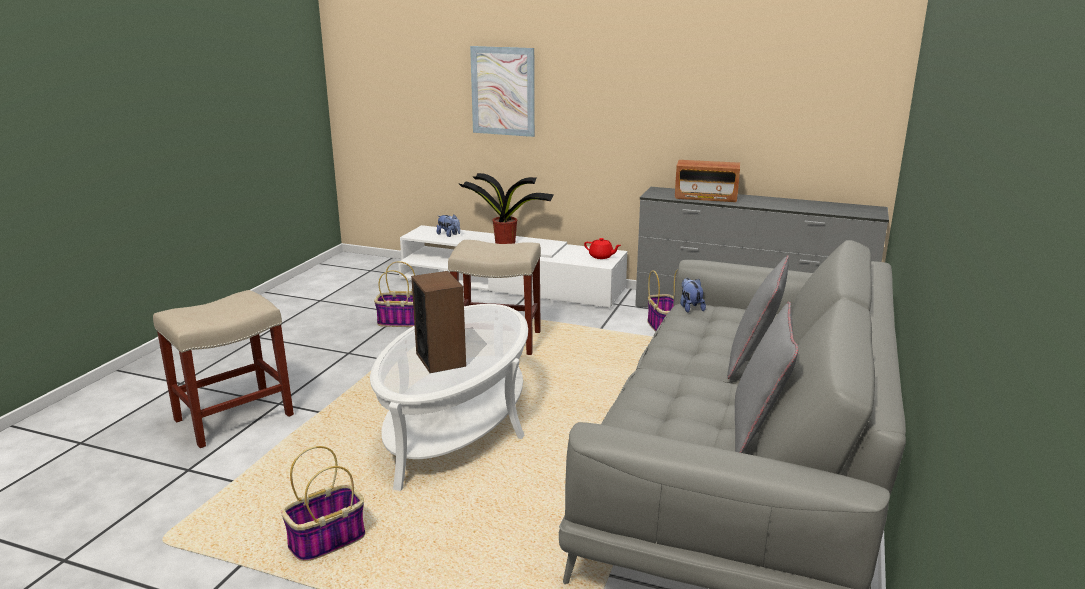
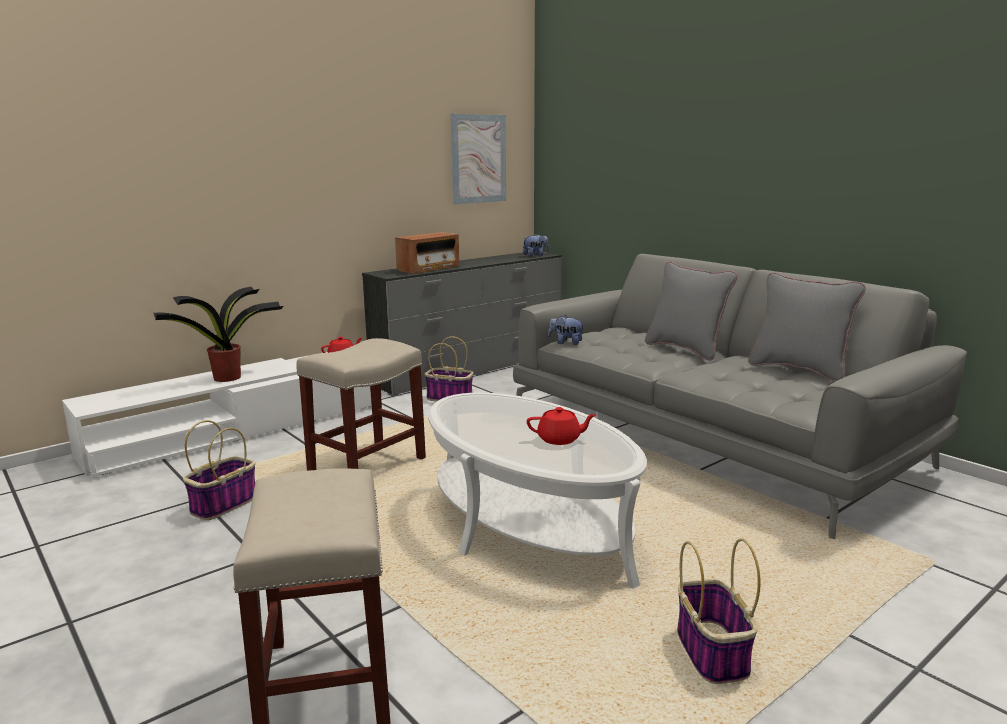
camera: 60 degrees left, 5 degrees down
speaker [411,271,466,373] -> red teapot [526,407,596,445]
plush toy [437,214,460,237] -> plush toy moved to [523,234,549,256]
picture [470,46,535,137] -> picture moved to [451,114,506,204]

